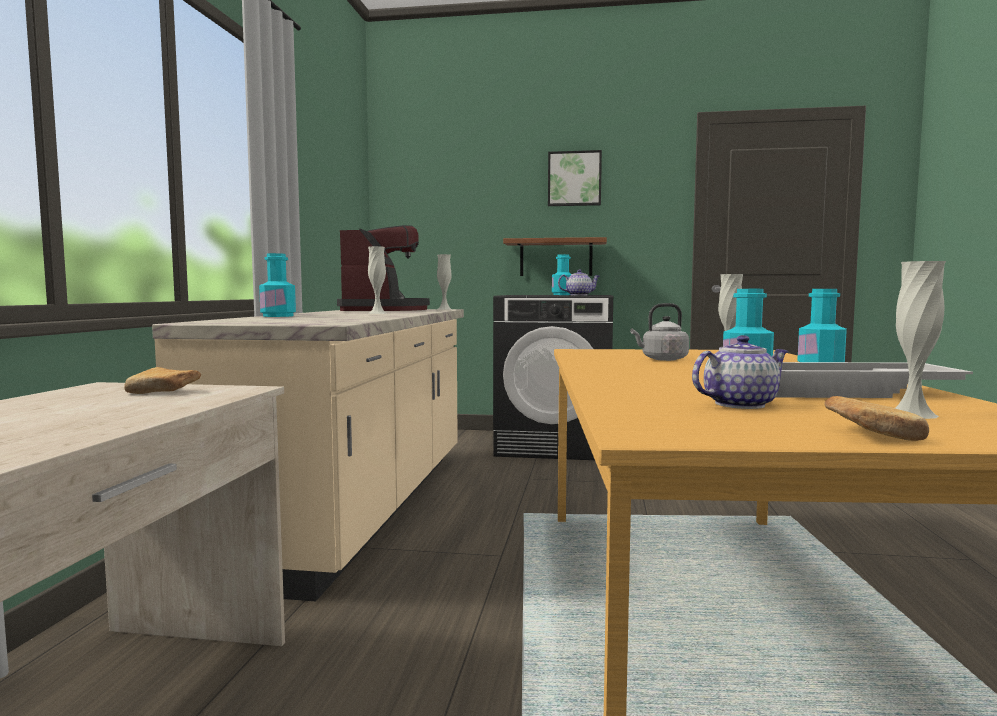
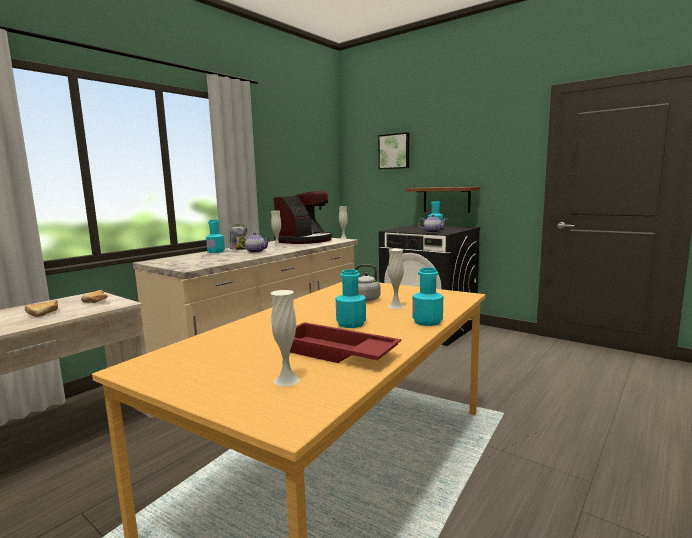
camera: 30 degrees right, 5 degrees up
picture [548,150,602,206] -> picture moved to [378,132,409,170]
teapot [692,335,789,409] -> teapot moved to [239,232,271,253]
white tray [776,362,973,398] -> red tray [290,322,401,363]
bread [824,396,929,441] -> bread moved to [25,300,58,317]
none -> jar [230,225,247,250]

